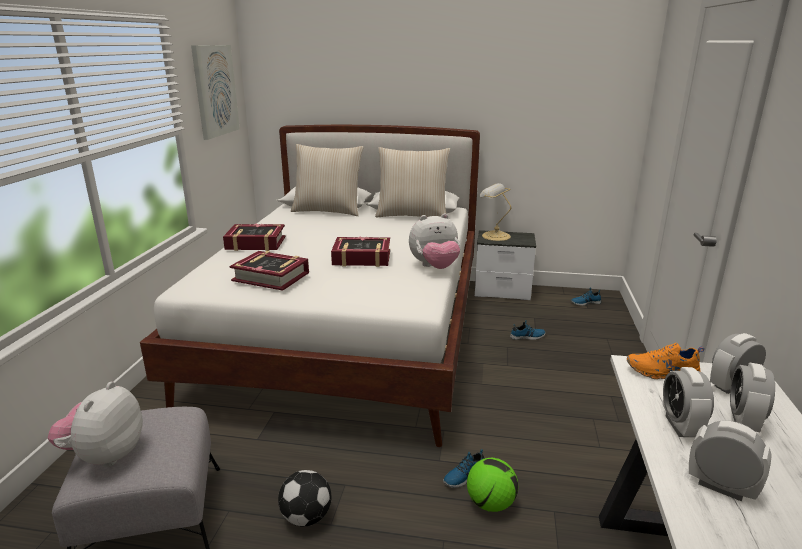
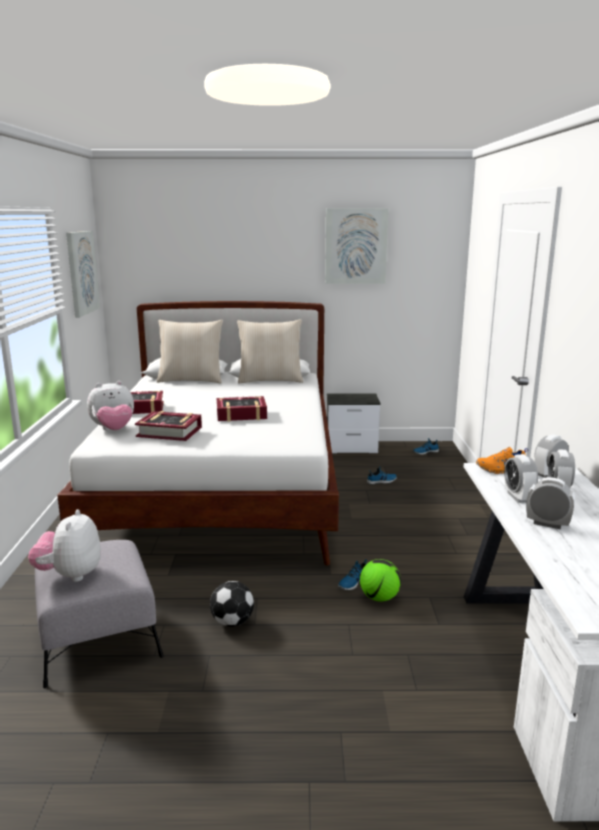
camera: 10 degrees left, 5 degrees down
plush toy [409,214,460,269] -> plush toy moved to [87,381,134,430]
table lamp [479,183,511,241] -> none
none -> picture [325,208,389,284]

